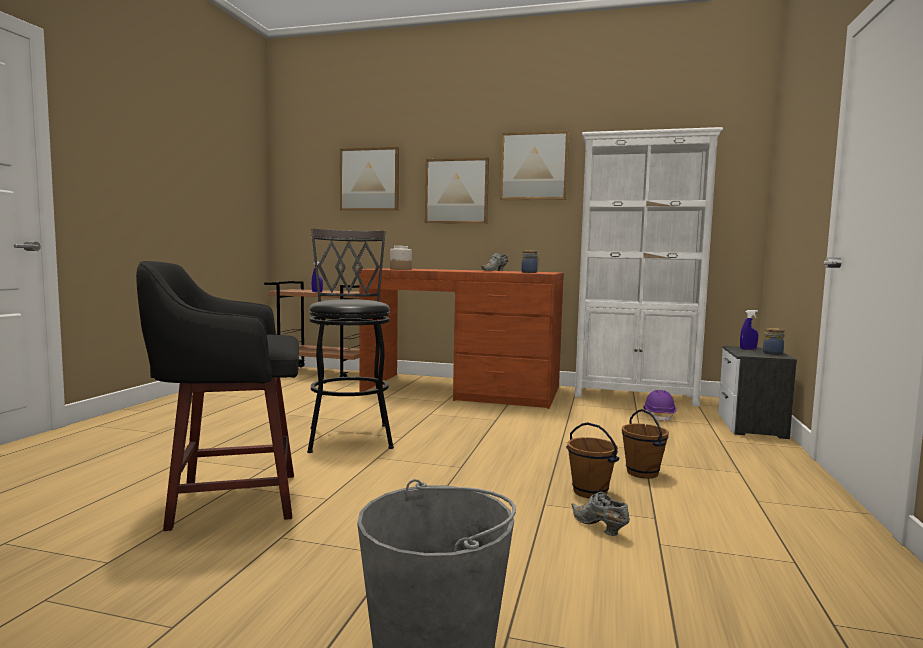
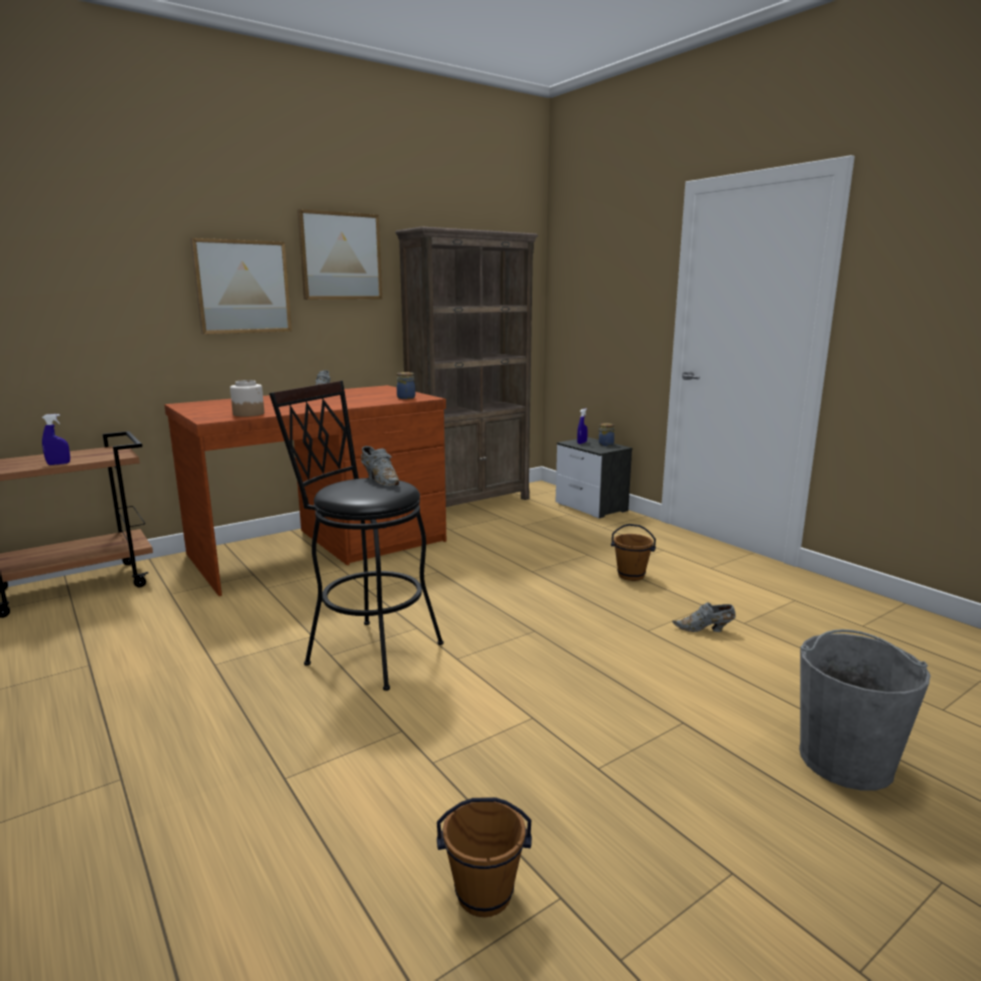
camera: 50 degrees left, 10 degrees up
black stool [136,261,299,531] -> none
picture [340,147,399,211] -> none
brown bucket [566,422,619,498] -> brown bucket moved to [437,797,532,917]
white bookcase [575,127,723,407] -> brown bookcase [395,226,538,507]
purple hard hat [643,390,677,422] -> none
none -> grey shoe [361,446,399,487]

